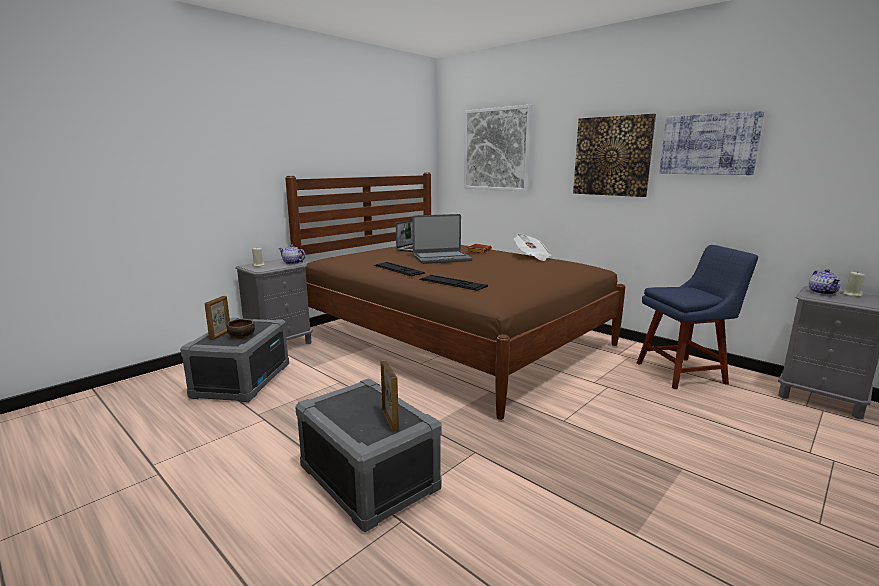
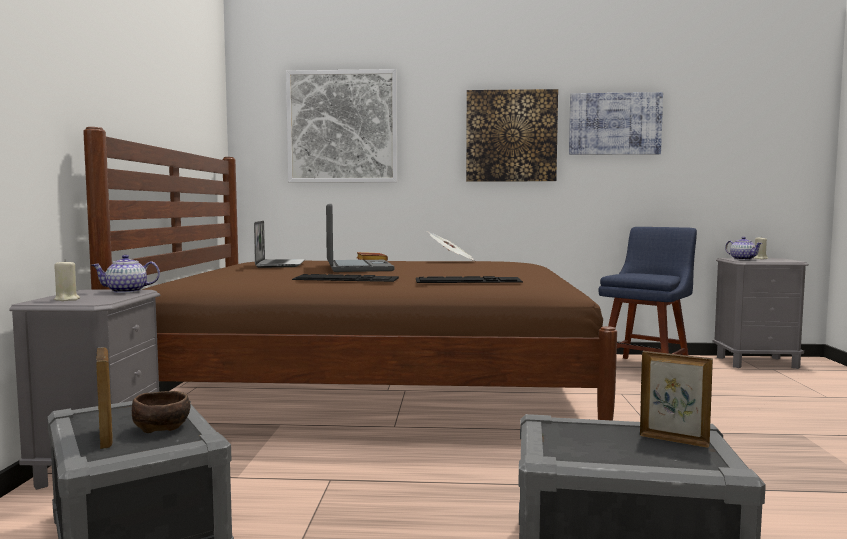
camera: 40 degrees left, 10 degrees down
laptop [412,214,472,264] -> laptop turned 45 degrees counterclockwise [326,204,394,272]

